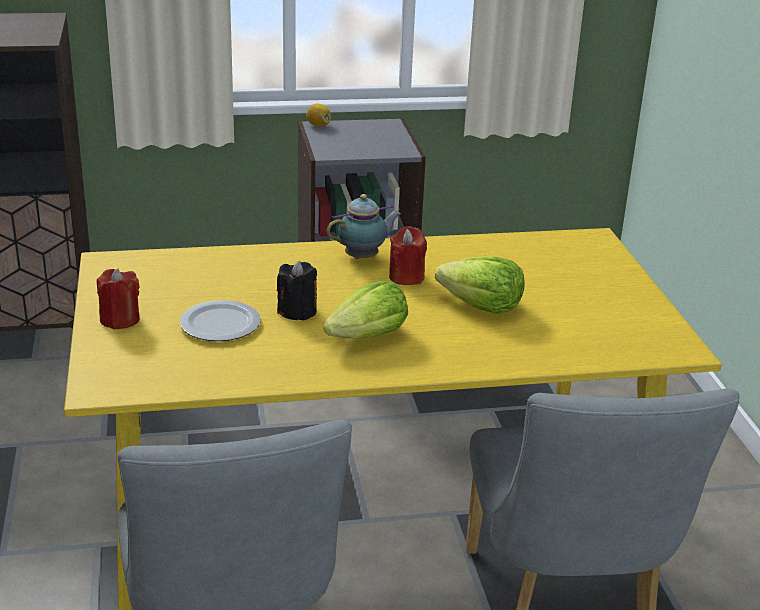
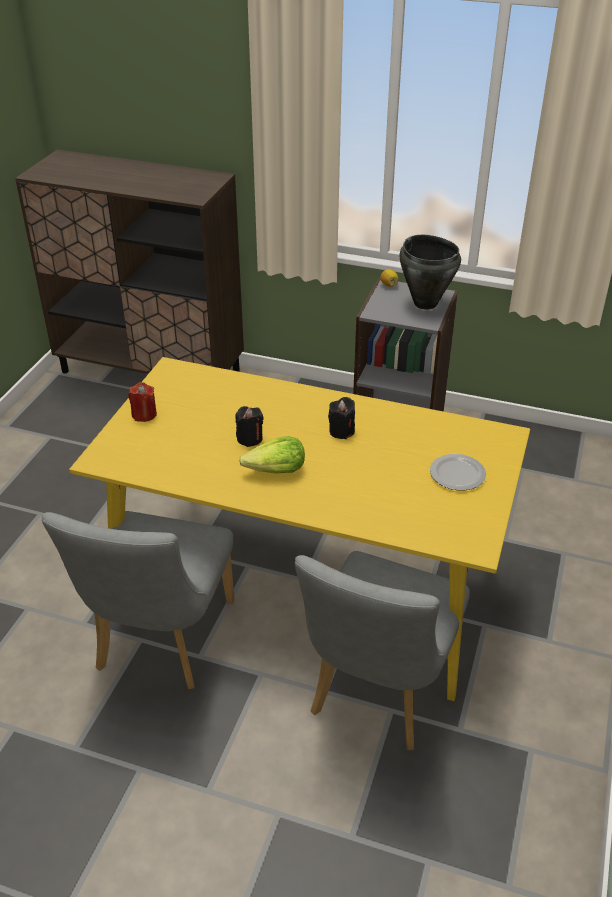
camera: 30 degrees right, 10 degrees up
plate [180,300,261,341] -> plate moved to [430,454,486,490]
teapot [326,194,401,259] -> none
red candle [389,226,427,285] -> black candle [328,397,355,439]
lettuce [435,256,525,314] -> none
none -> black cooking pot [399,235,461,310]

